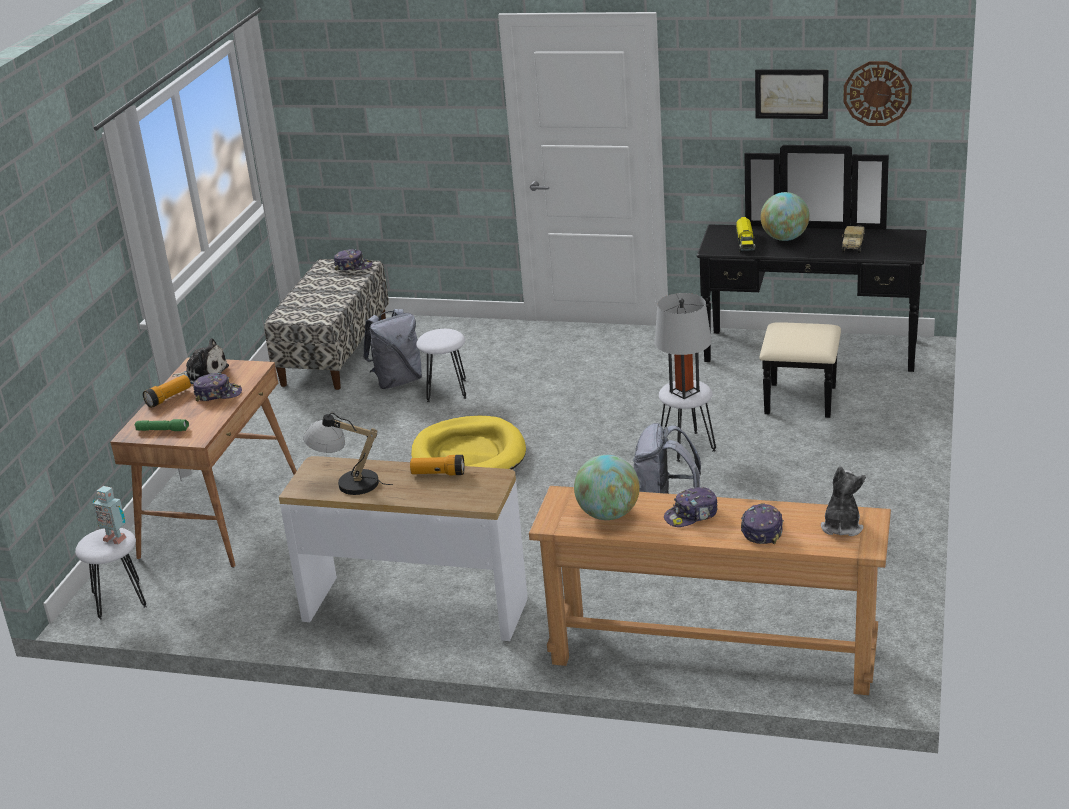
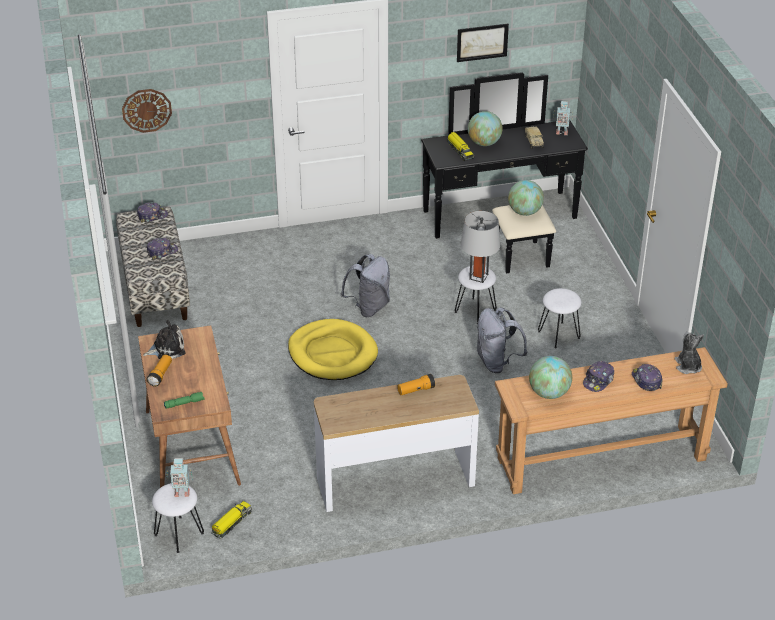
camera: 30 degrees left, 10 degrees up
cap [193,373,242,402] -> cap moved to [147,238,178,260]
table lamp [303,413,393,495] -> none
grey backpack [363,309,422,389] -> grey backpack moved to [341,254,390,317]
white stool [416,329,467,402] -> white stool moved to [538,288,582,348]
wall clock [843,61,912,126] -> wall clock moved to [122,89,172,133]
none -> toy truck [211,501,252,539]
none -> globe [508,180,544,216]
none -> toy robot [553,101,573,135]

